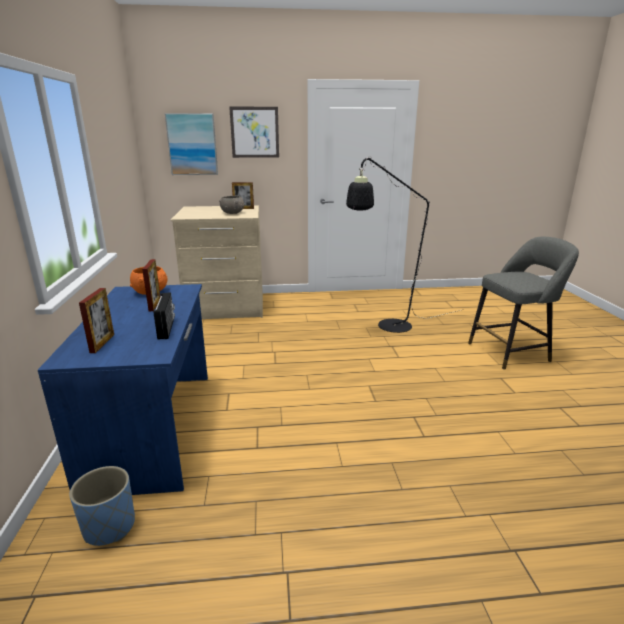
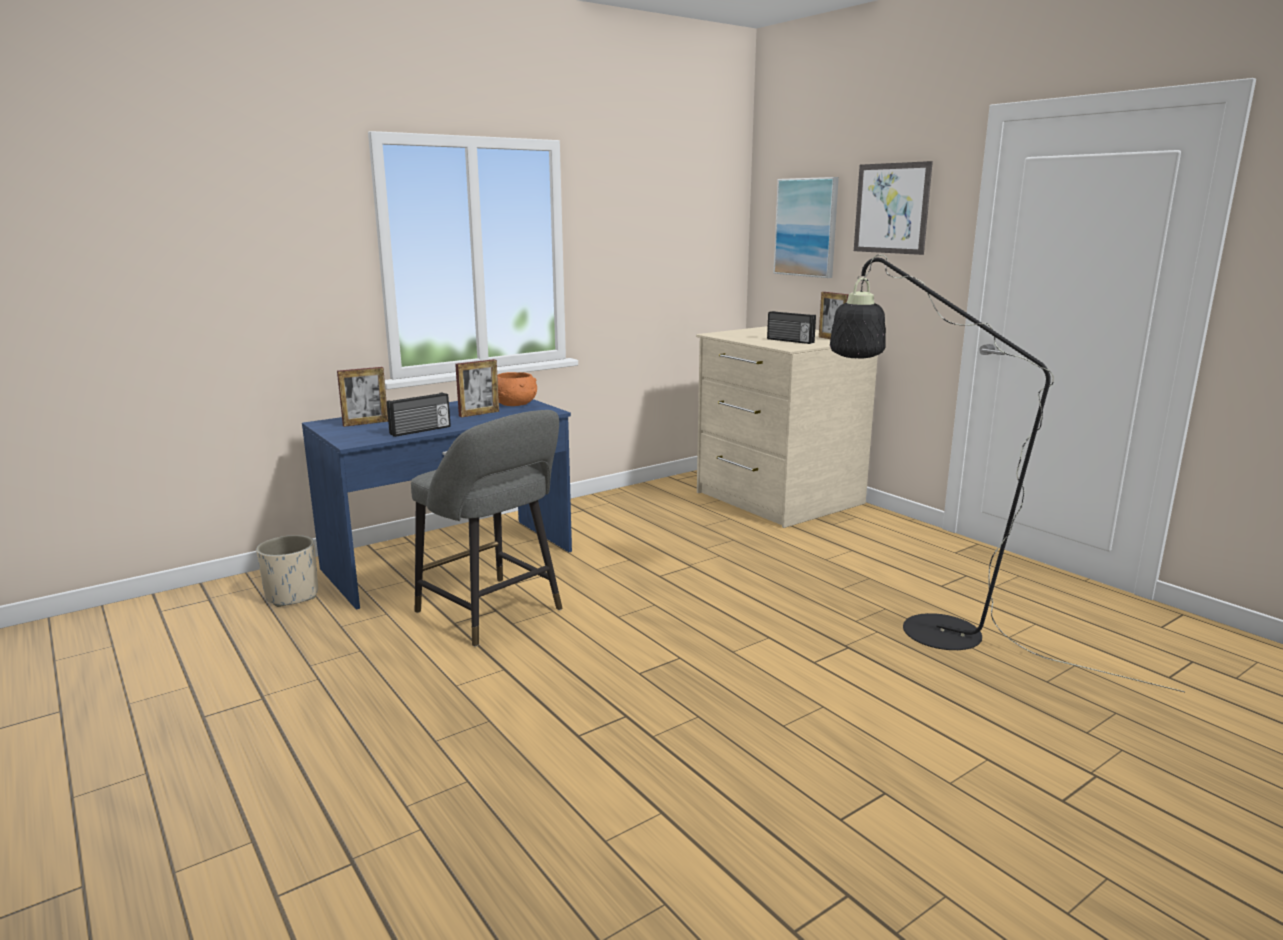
camera: 60 degrees right, 5 degrees down
blue planter [69,466,135,546] -> beige planter [256,535,318,607]
grey bowl [219,196,244,214] -> radio [767,311,816,344]
grey stool [468,237,579,370] -> grey stool moved to [411,410,562,647]

